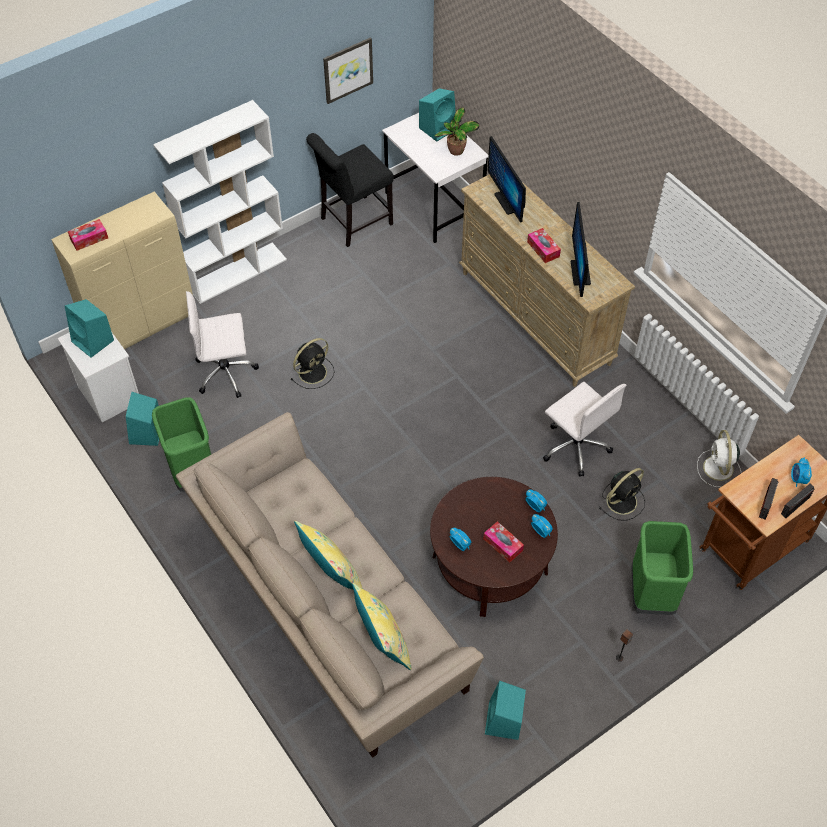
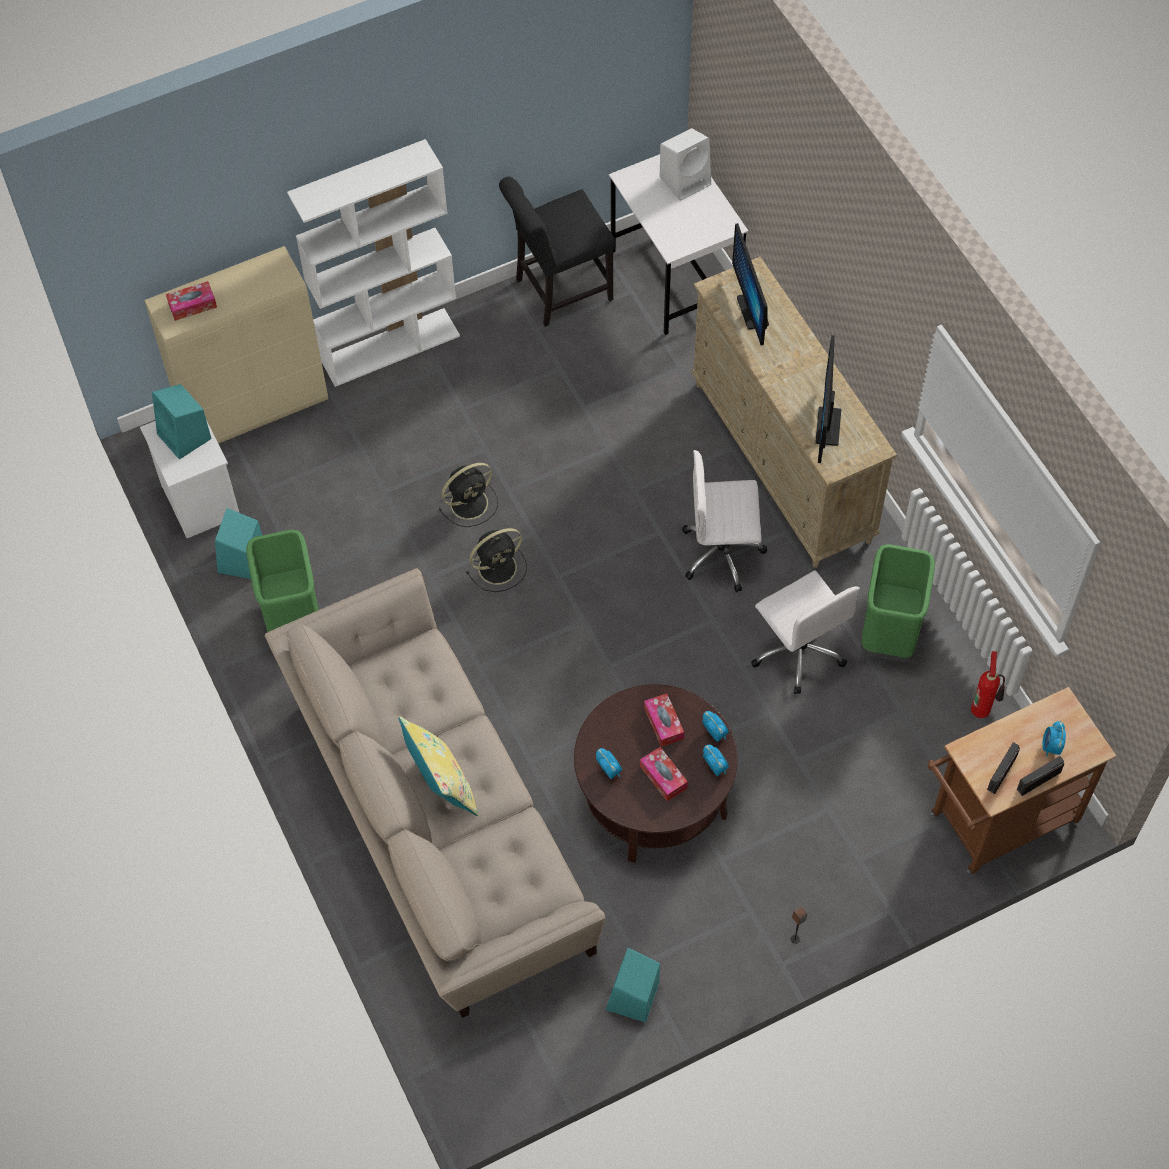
camera: 10 degrees right, 5 degrees up
white office chair [186,291,259,398] -> white office chair moved to [682,450,767,592]
picture [323,37,373,104] -> none
yellow pillow [352,583,412,670] -> none
turquoise speaker [419,88,456,142] -> white speaker [660,128,711,201]
potted plant [435,107,480,156] -> none
tissue box [527,228,561,263] -> tissue box moved to [644,693,684,747]
black fan [599,468,645,521] -> black fan moved to [466,528,527,592]
green trash can [631,521,693,615] -> green trash can moved to [861,544,935,662]
white fan [697,430,741,487] -> fire extinguisher [971,651,1005,718]

